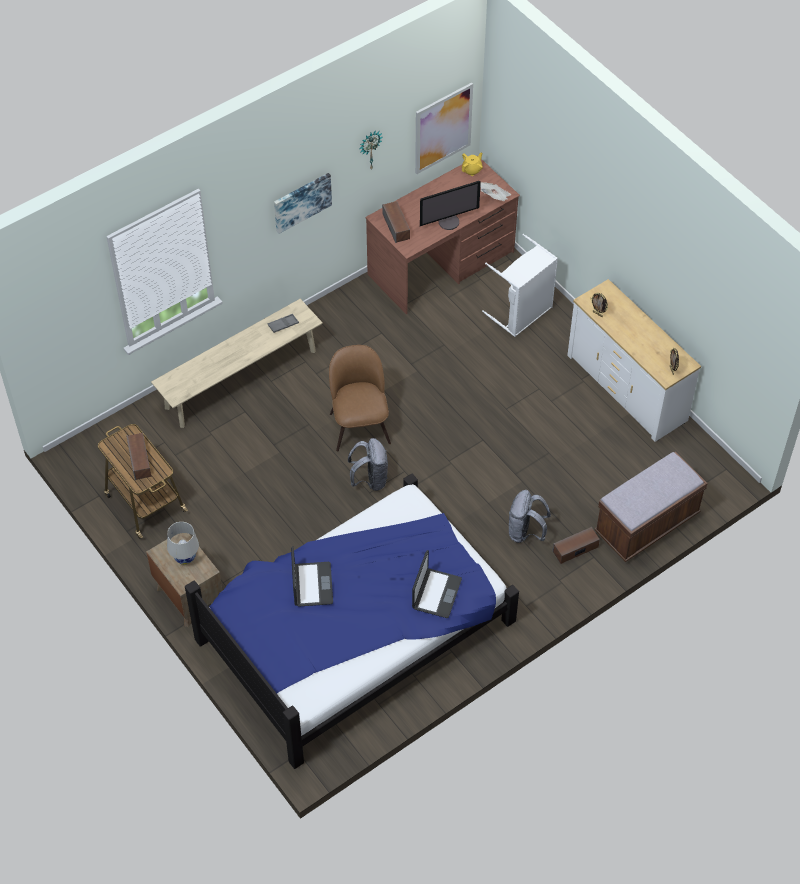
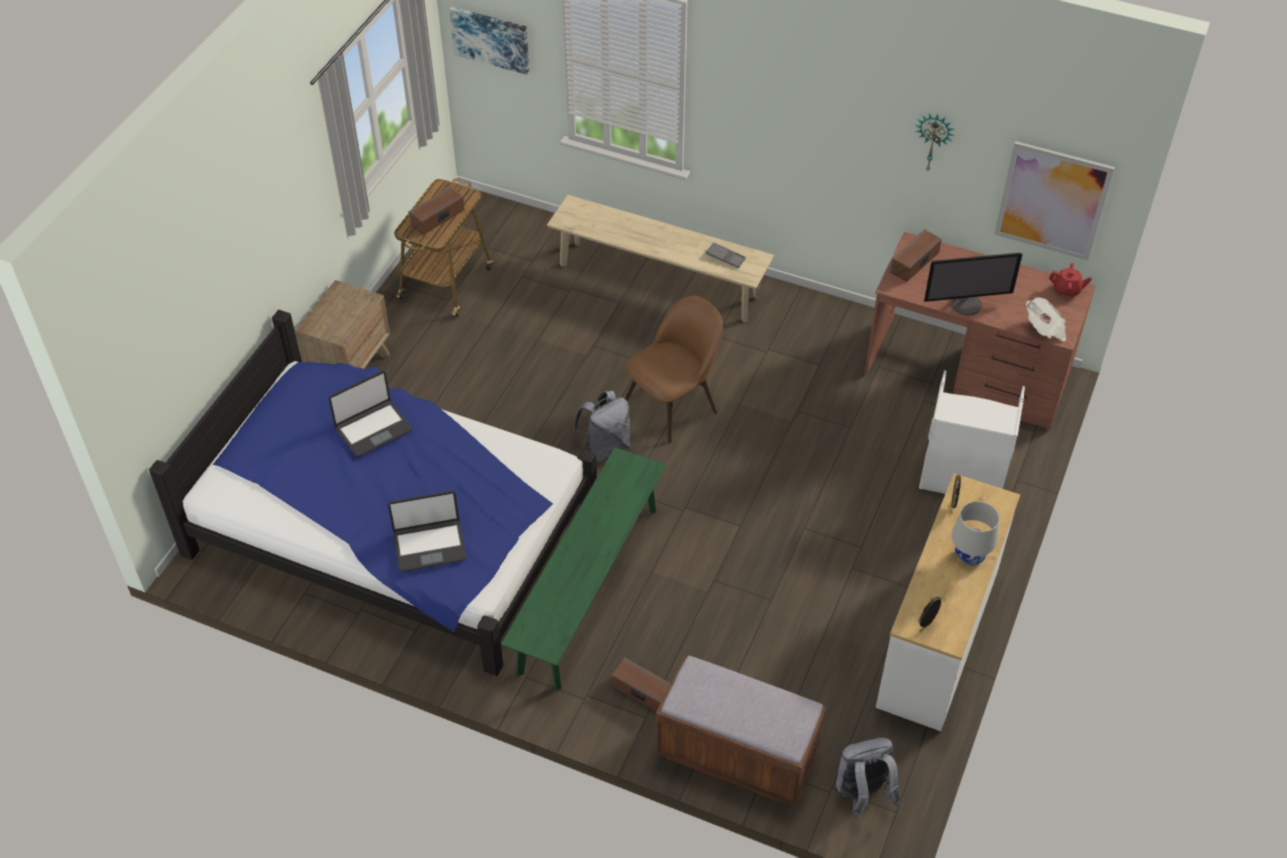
camera: 60 degrees right, 5 degrees down
white table lamp [167,522,199,565] -> white table lamp moved to [951,501,999,566]
picture [274,173,332,234] -> picture moved to [449,7,529,75]
monitor [420,181,481,230] -> monitor turned 45 degrees counterclockwise [924,253,1023,315]
yellow teapot [462,152,483,176] -> red teapot [1049,263,1092,297]
grey backpack [509,490,551,543] -> grey backpack moved to [836,738,900,817]
none -> green bench [501,447,666,691]

